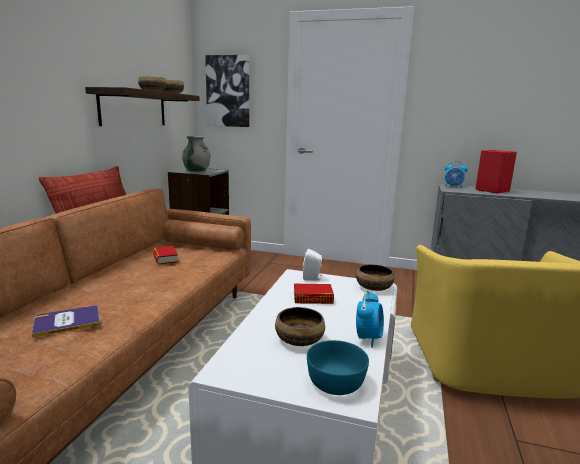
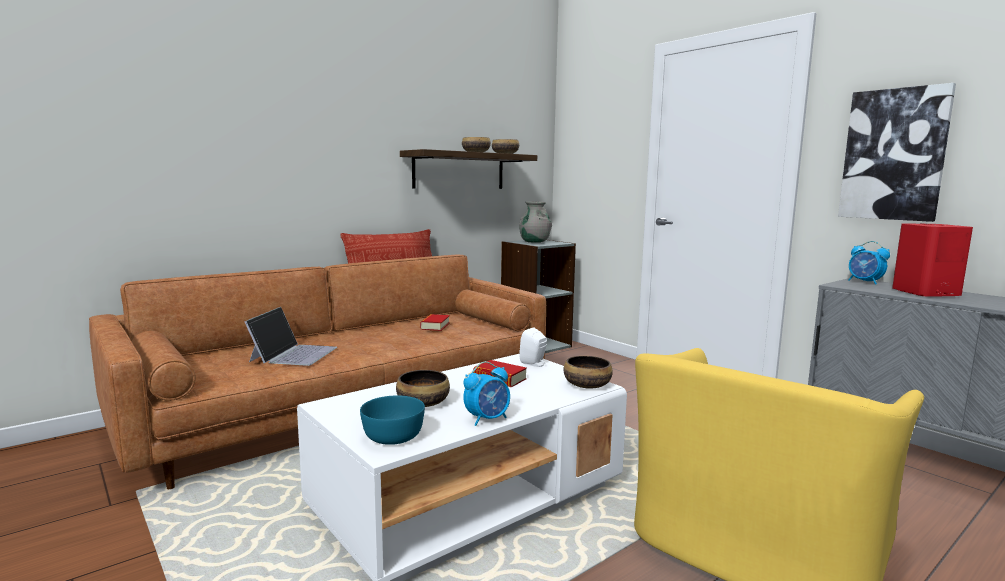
camera: 35 degrees right, 5 degrees down
book [32,306,100,338] -> laptop [245,307,337,366]
picture [205,55,249,127] -> picture moved to [838,83,956,222]

